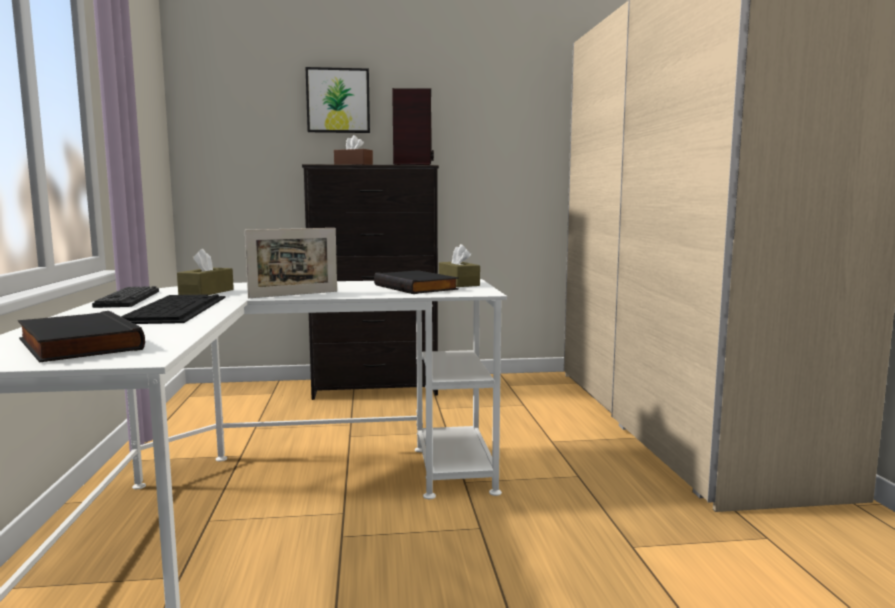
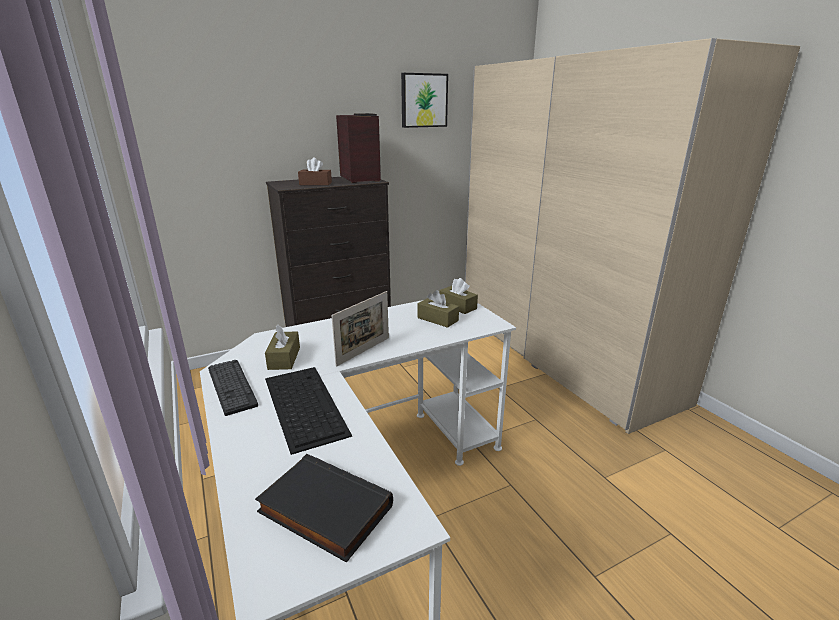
camera: 20 degrees left, 15 degrees up
picture [305,67,370,133] -> picture moved to [401,73,448,128]
black book [374,270,459,294] -> brown tissue box [418,290,459,328]

